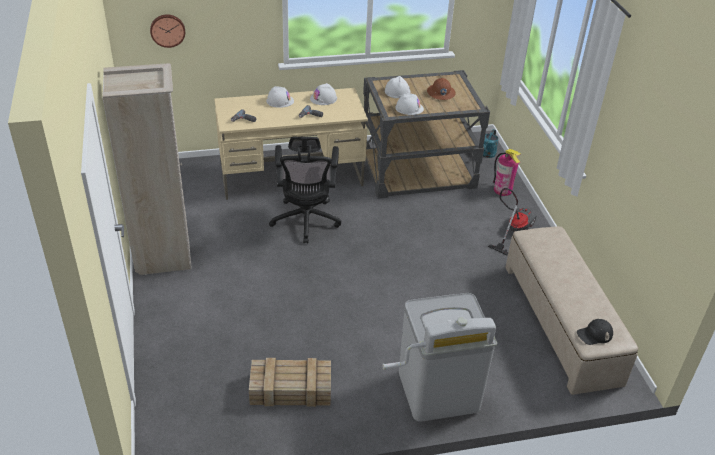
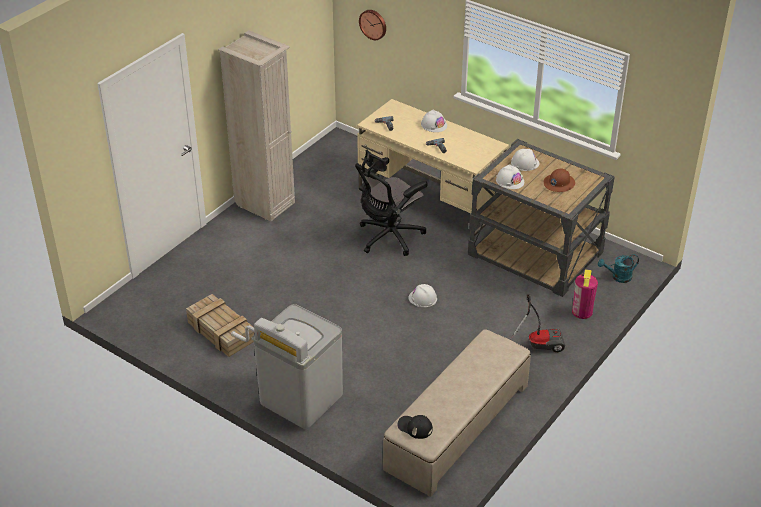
camera: 50 degrees right, 0 degrees up
white hard hat [310,83,337,105] -> white hard hat moved to [408,284,437,307]

